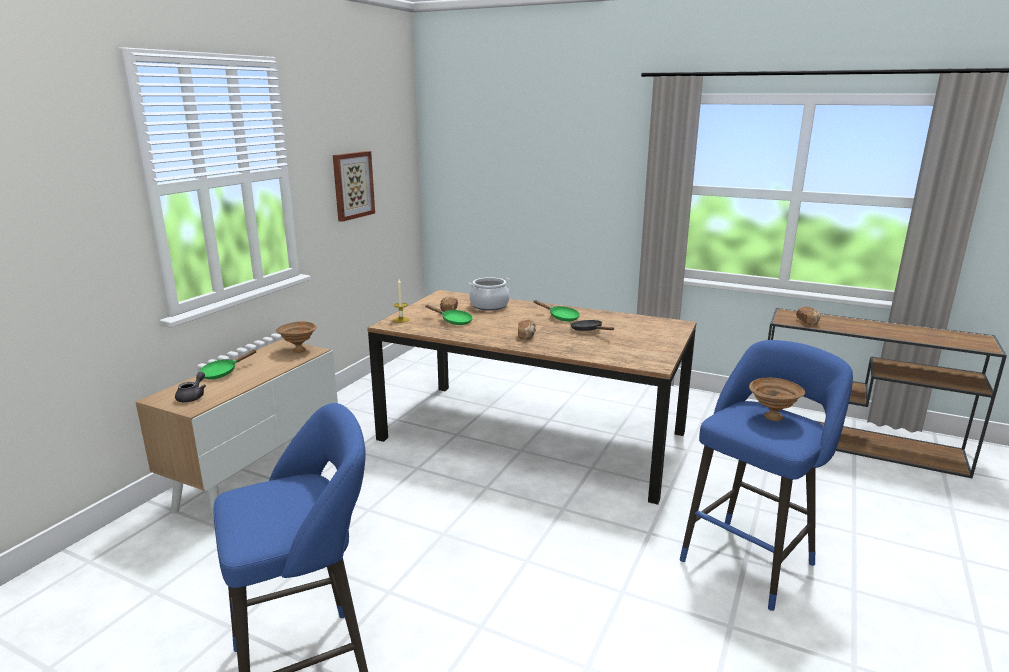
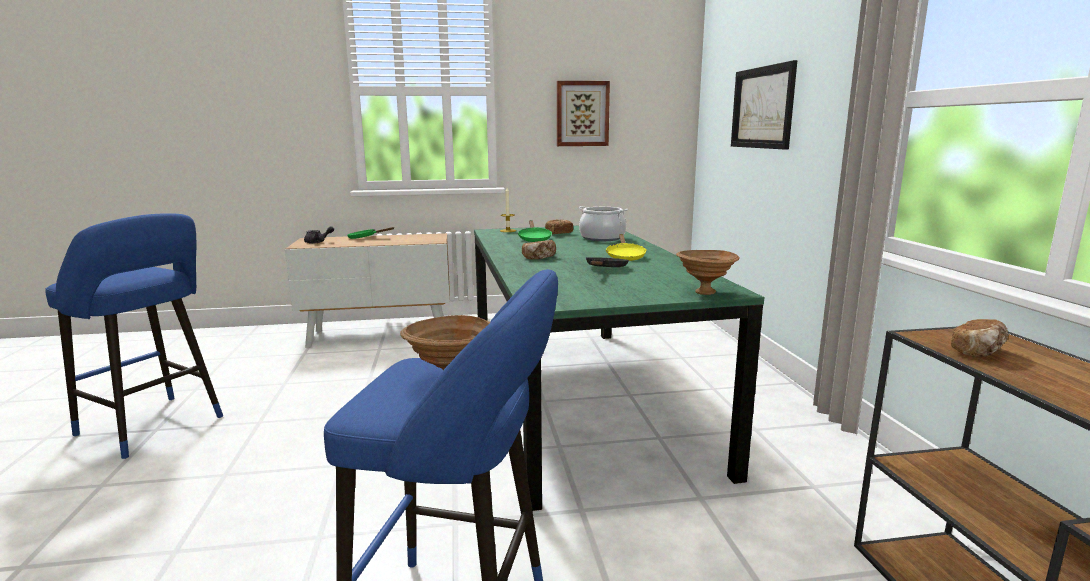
camera: 55 degrees right, 5 degrees down
brown bowl [276,322,317,353] -> brown bowl moved to [676,250,740,295]
brown dining table [367,290,697,505] -> green dining table [474,226,764,511]
green frying pan [533,300,580,321] -> yellow frying pan [606,234,647,261]
none -> picture [731,60,797,150]

